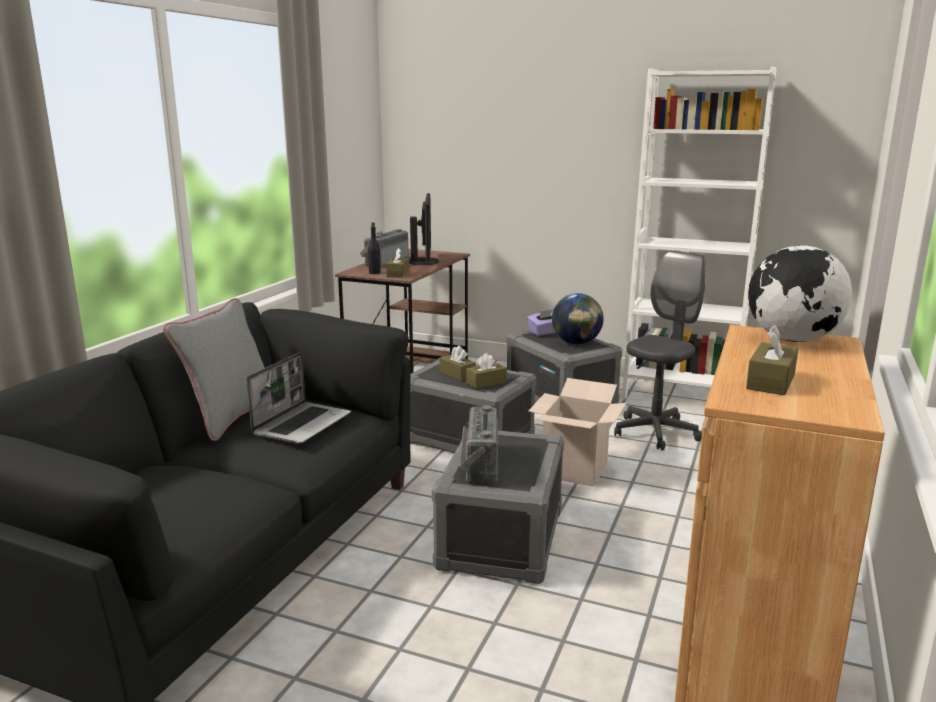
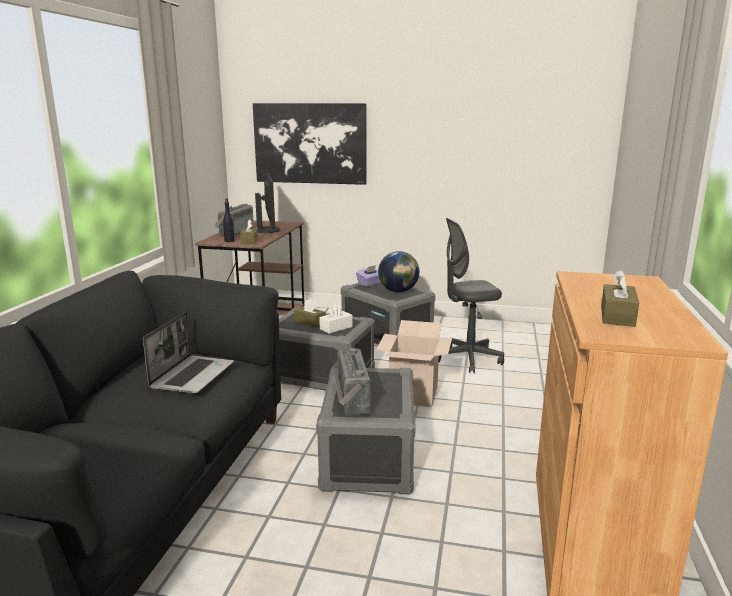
camera: 10 degrees left, 0 degrees up
grey pillow [163,298,265,441] -> none
brown tissue box [466,353,507,389] -> white tissue box [319,303,353,334]
grey office chair [614,251,706,451] -> grey office chair turned 135 degrees counterclockwise [438,218,504,373]
white bookcase [622,67,777,399] -> none
globe [748,245,852,342] -> none
none -> picture [253,103,367,185]

